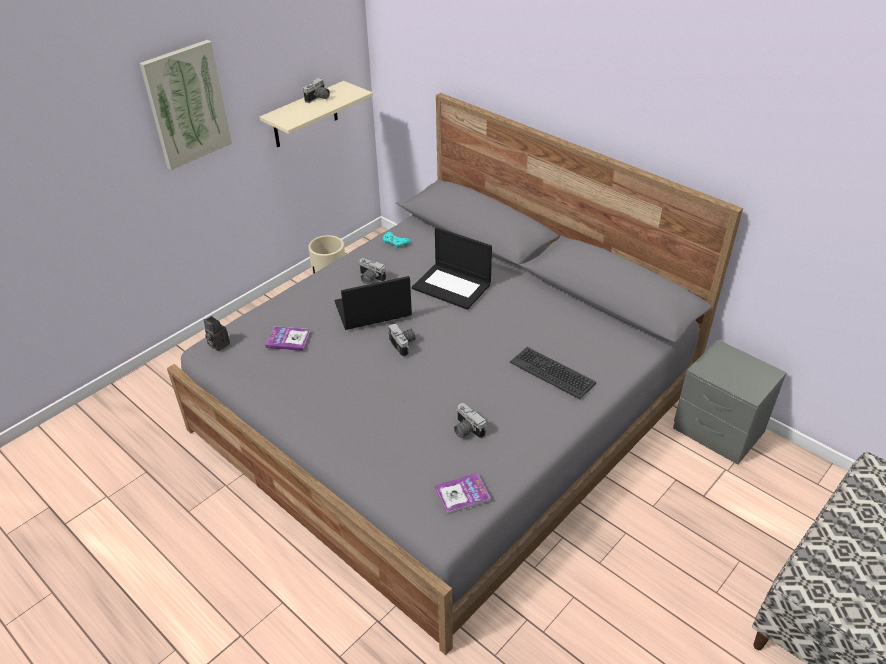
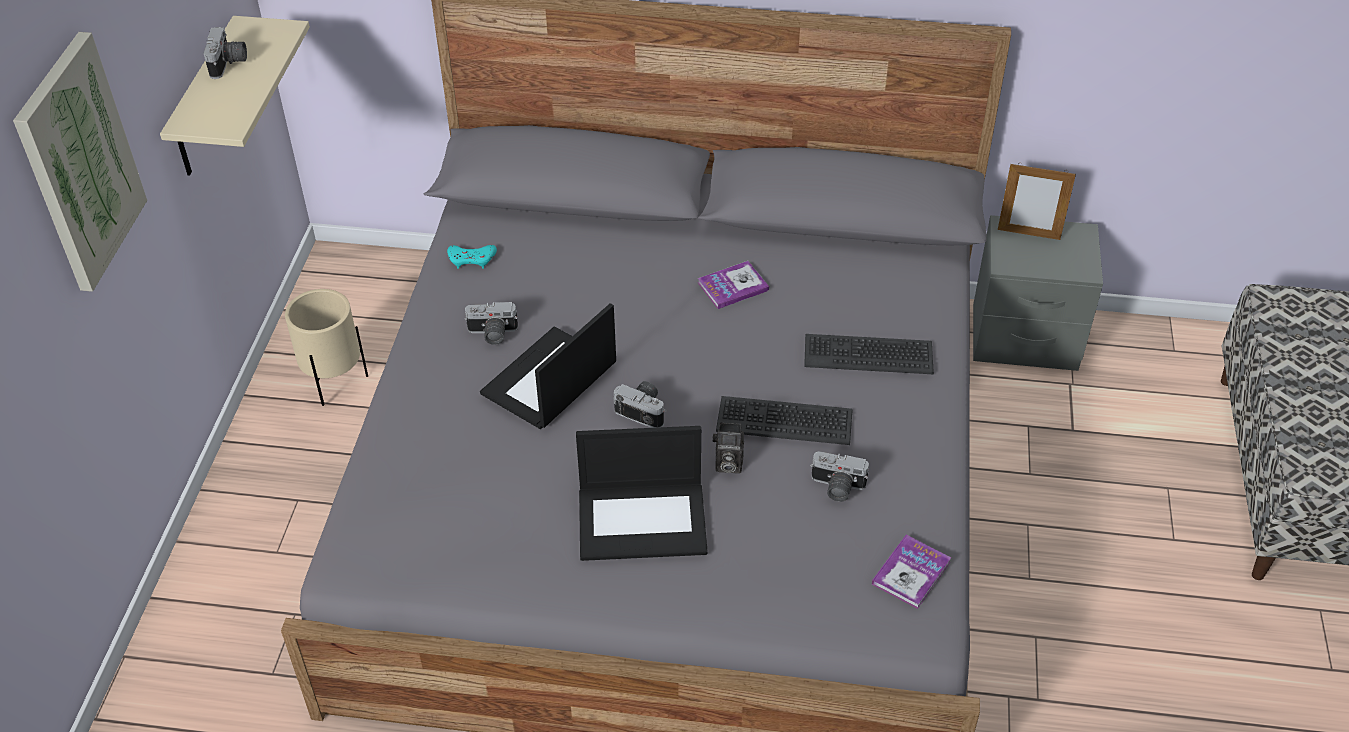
camera: 35 degrees left, 5 degrees up
camera [204,316,230,351] -> camera moved to [713,422,744,474]
book [265,326,311,351] -> book moved to [698,261,769,309]
laptop [412,227,492,310] -> laptop moved to [576,426,708,561]
none -> keyboard [716,396,852,445]
none -> picture frame [998,164,1076,240]

